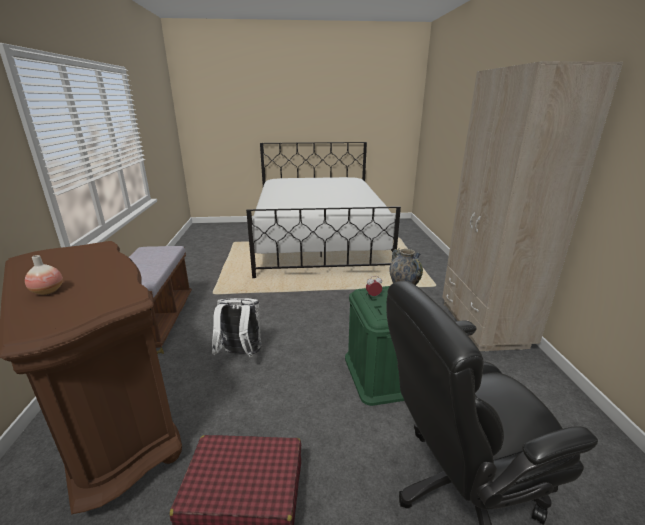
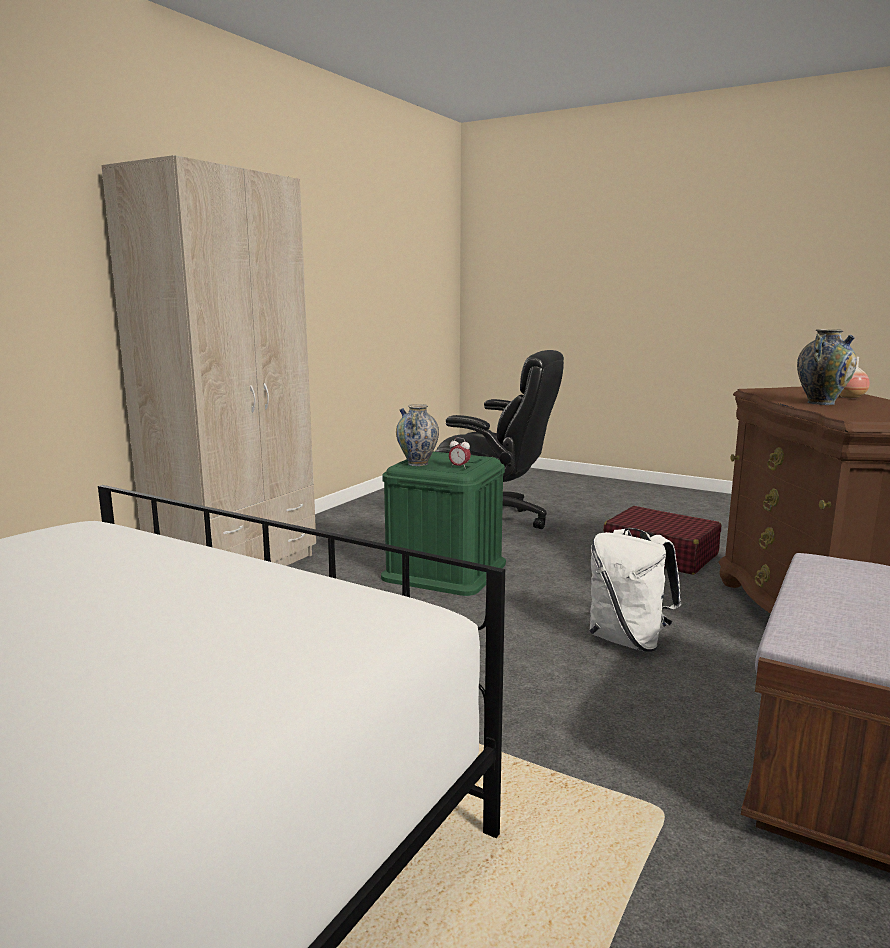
camera: 145 degrees left, 10 degrees down
none -> vase [797,329,857,405]

